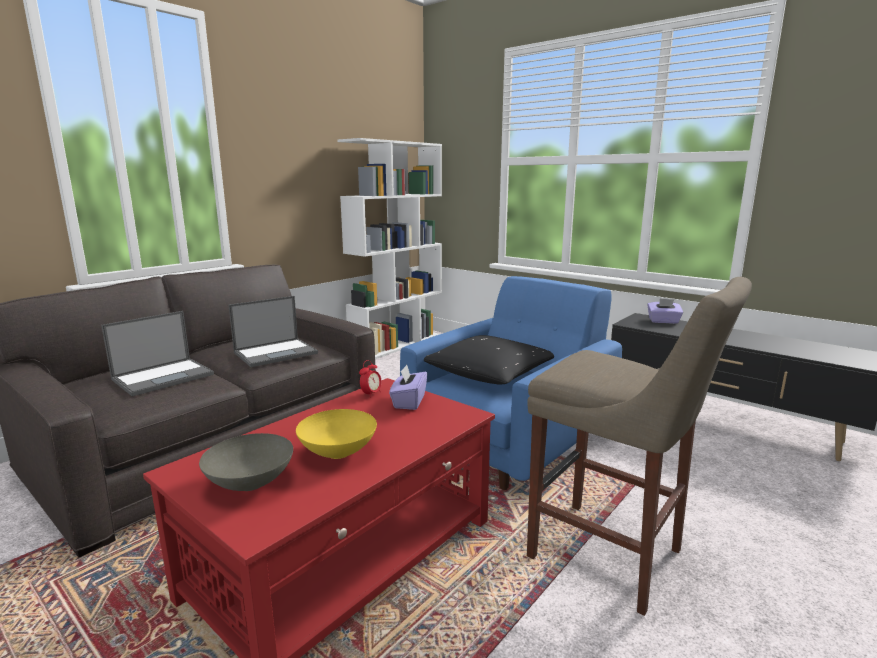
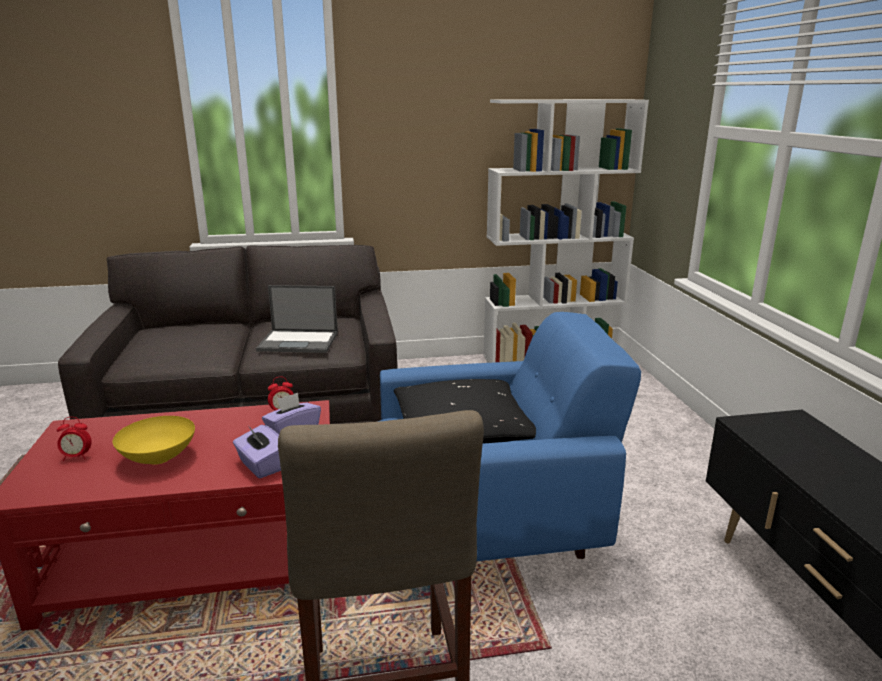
camera: 40 degrees right, 5 degrees up
laptop [101,311,214,396] -> none
grey bowl [199,433,293,491] -> alarm clock [57,417,92,461]
purple tissue box [648,299,683,324] -> purple tissue box moved to [233,425,281,478]

